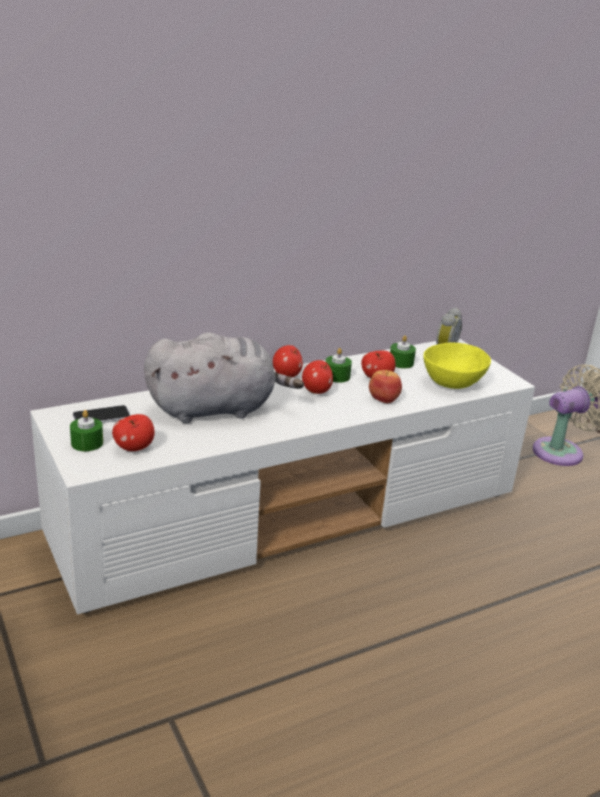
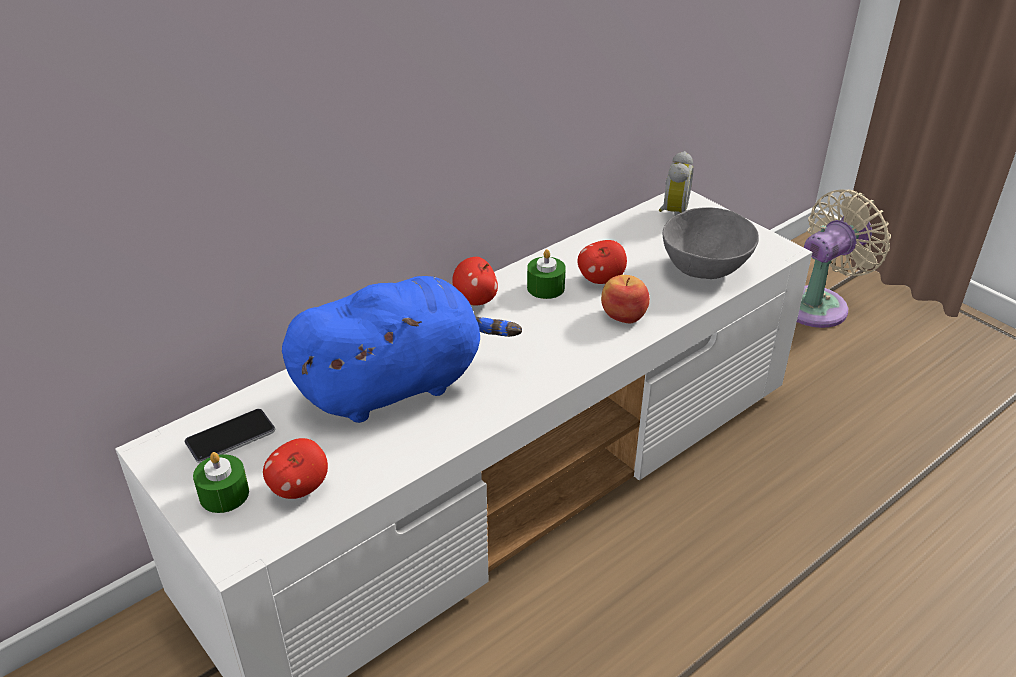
camera: 10 degrees left, 10 degrees up
grey plush toy [144,333,304,423] -> blue plush toy [282,276,522,423]
apple [302,360,333,394] -> none
green candle [390,335,416,369] -> none
yellow bowl [423,342,491,389] -> grey bowl [663,207,759,279]

